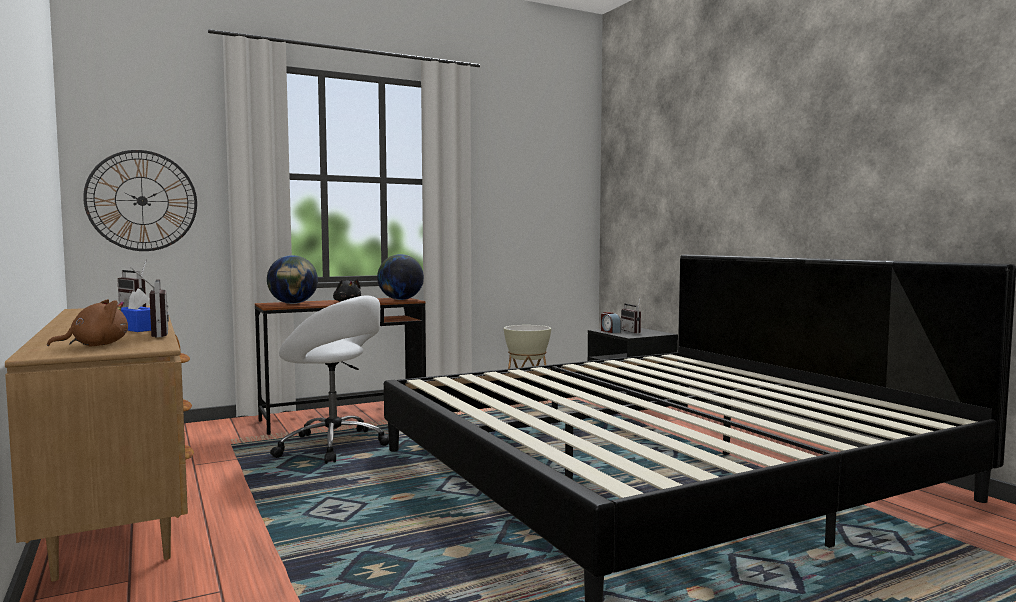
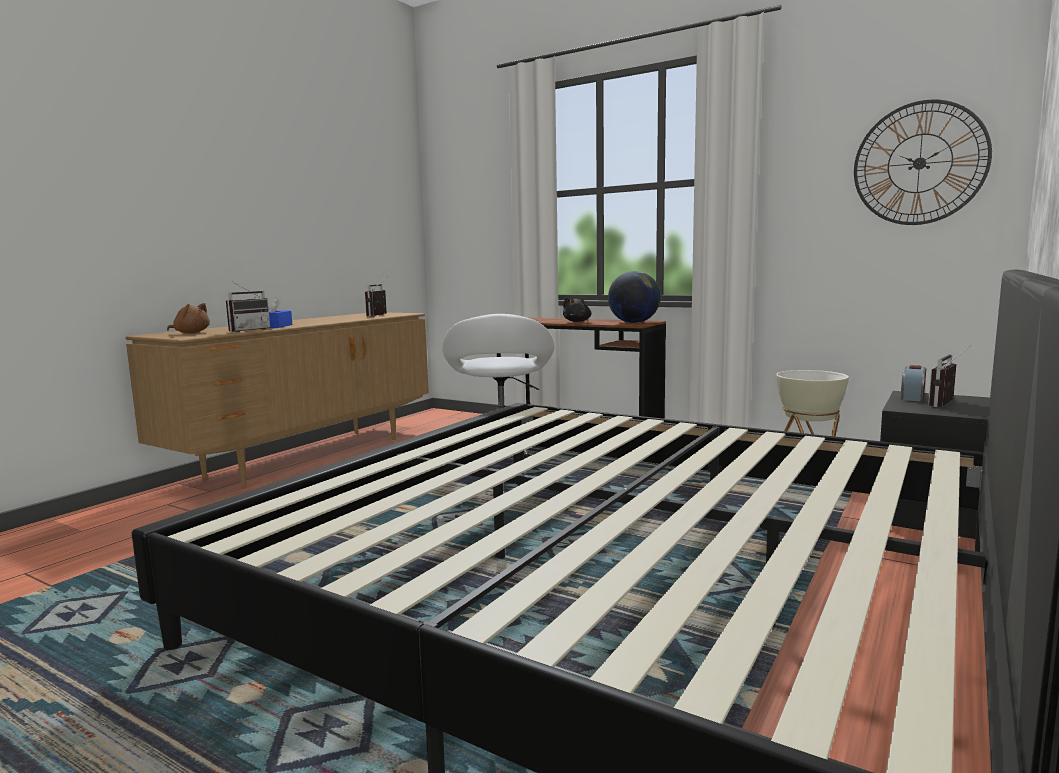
camera: 60 degrees right, 5 degrees up
wall clock [83,150,197,251] -> wall clock moved to [854,100,992,225]
globe [267,255,318,304] -> none

